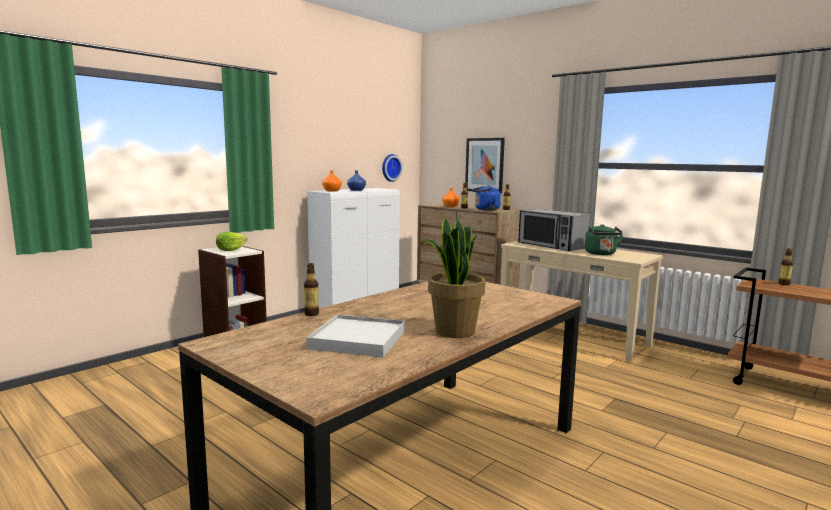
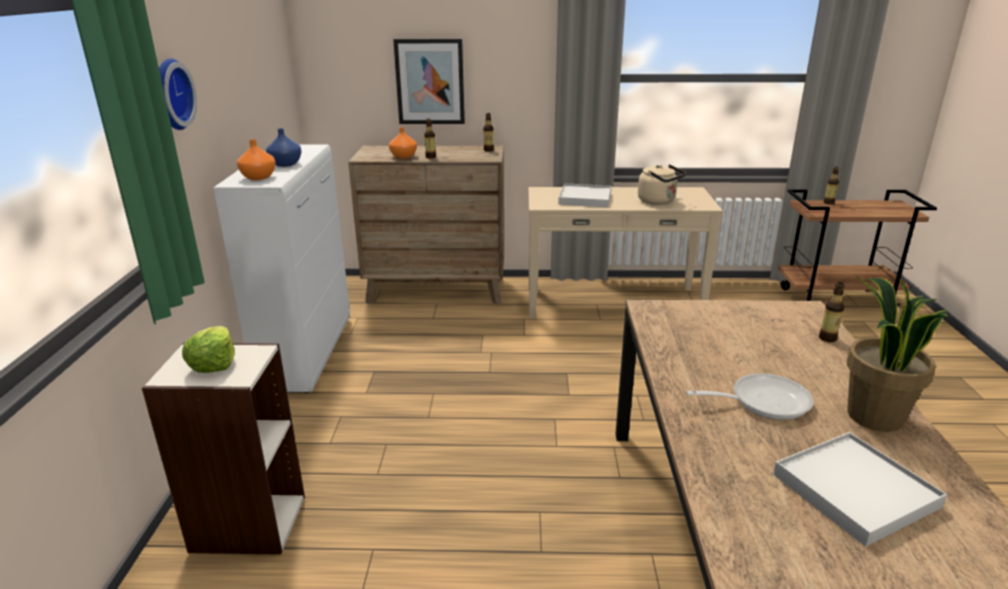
camera: 40 degrees left, 15 degrees up
bottle [304,263,319,316] -> bottle moved to [819,282,845,342]
wall clock [382,154,403,182] -> wall clock moved to [159,58,197,130]
blue kettle [472,185,501,210] -> none
microwave [518,209,590,251] -> white tray [558,183,611,207]
green kettle [585,224,623,255] -> beige kettle [638,164,686,205]
none -> frying pan [686,373,814,420]

